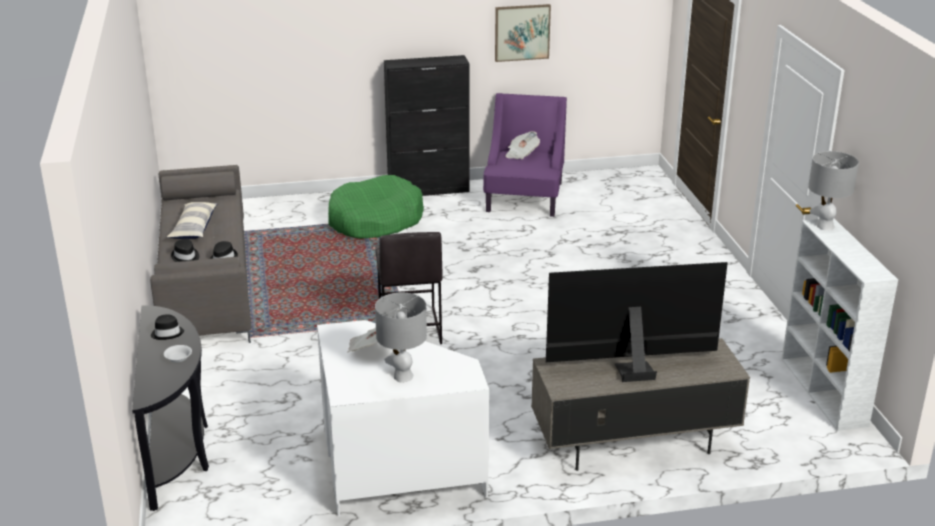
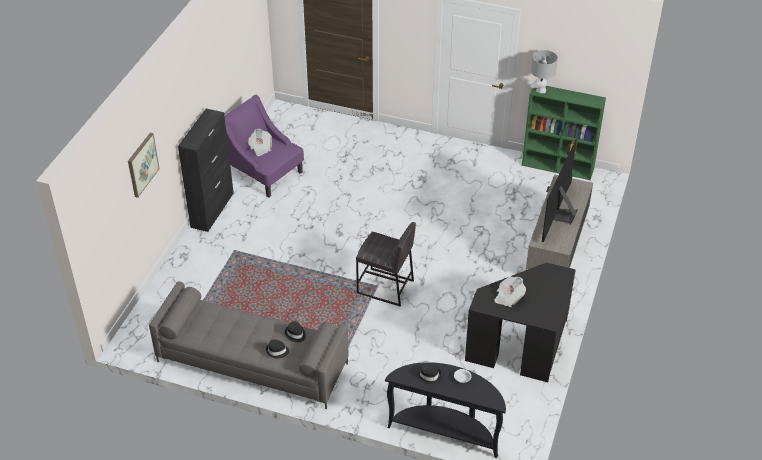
camera: 60 degrees left, 15 degrees up
pillow [167,202,217,239] -> none
white desk [317,320,489,517] -> black desk [465,263,576,382]
green dog bed [328,175,424,239] -> none
grey table lamp [375,293,427,383] -> none
picture [495,4,551,62] -> picture moved to [128,133,160,198]
white bookcase [782,219,898,431] -> green bookcase [522,86,606,180]

